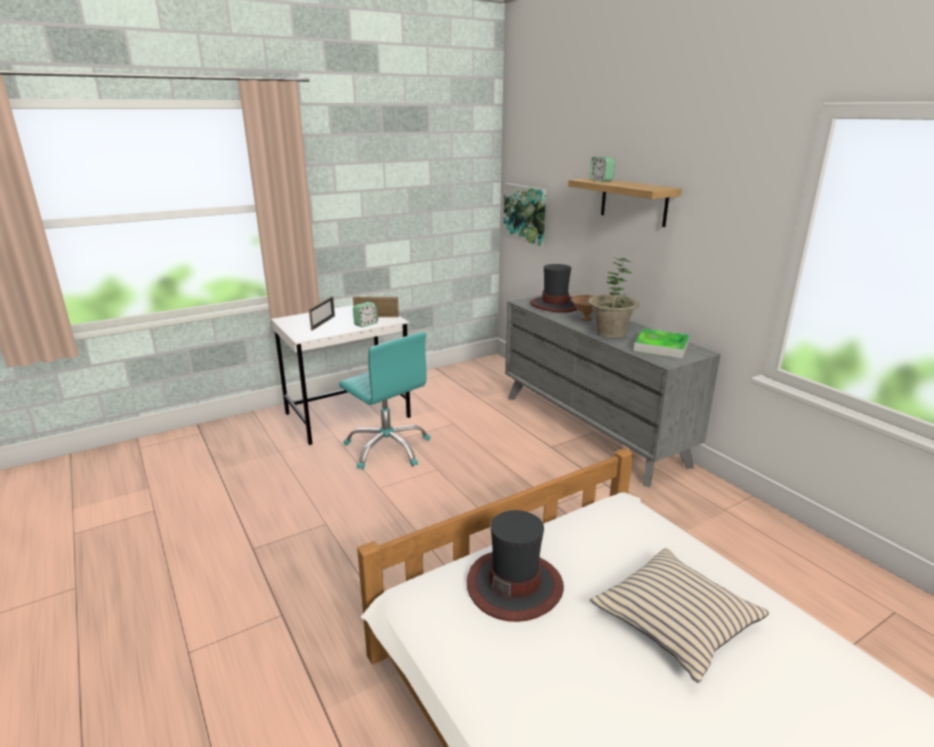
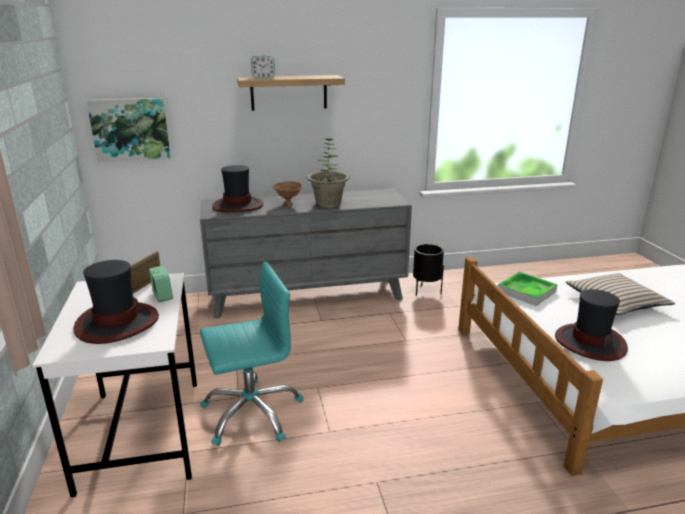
camera: 70 degrees left, 0 degrees up
picture frame [309,296,335,331] -> hat [73,260,159,344]
tray [634,328,690,358] -> tray moved to [498,272,558,306]
none -> black planter [413,244,444,296]

